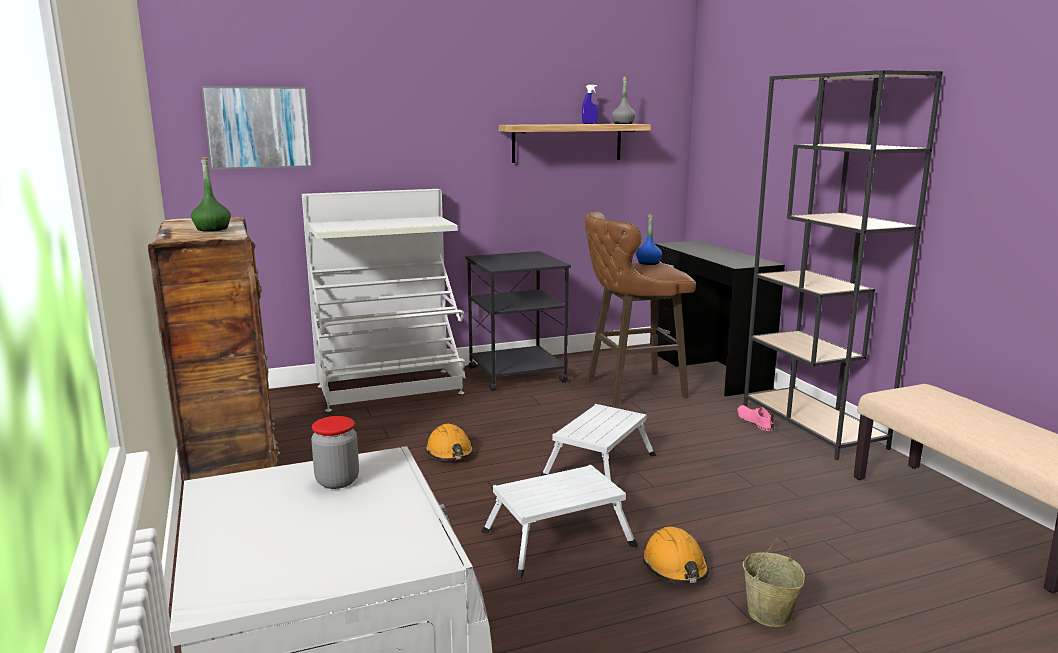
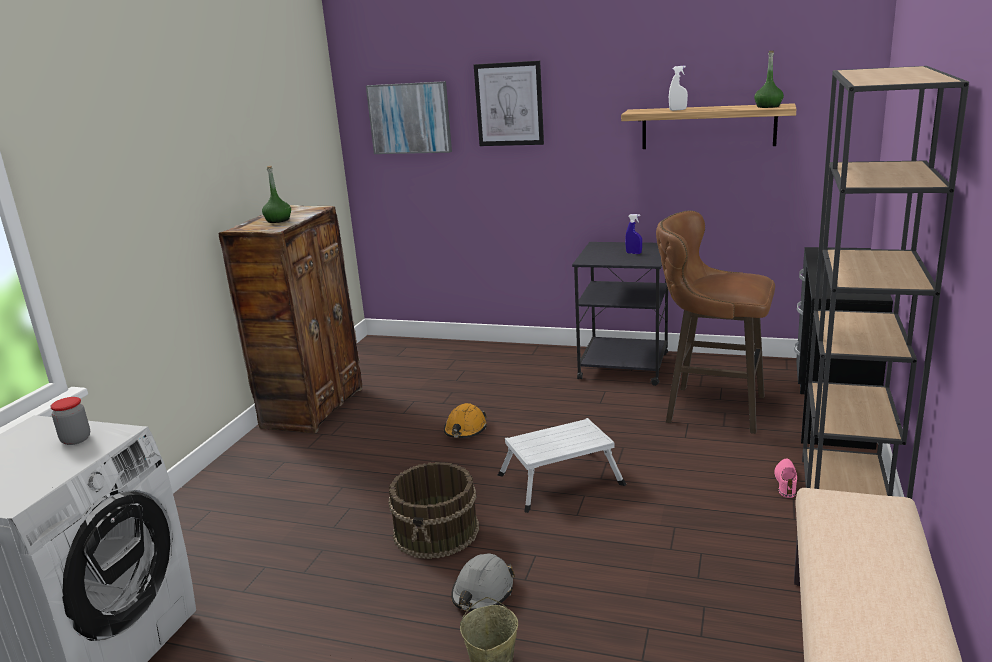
camera: 40 degrees right, 5 degrees up
white shoe rack [302,189,466,412] -> none
white step ladder [481,465,638,579] -> brown bucket [388,462,479,559]
blue spray bottle [582,85,598,124] -> blue spray bottle moved to [625,214,642,254]
grey bottle [612,76,636,124] -> green bottle [754,51,784,108]
blue bottle [636,213,662,265] -> none
orange hard hat [643,526,709,583] -> grey hard hat [451,553,515,611]
none -> picture [474,61,544,146]
none -> white spray bottle [669,66,688,111]

